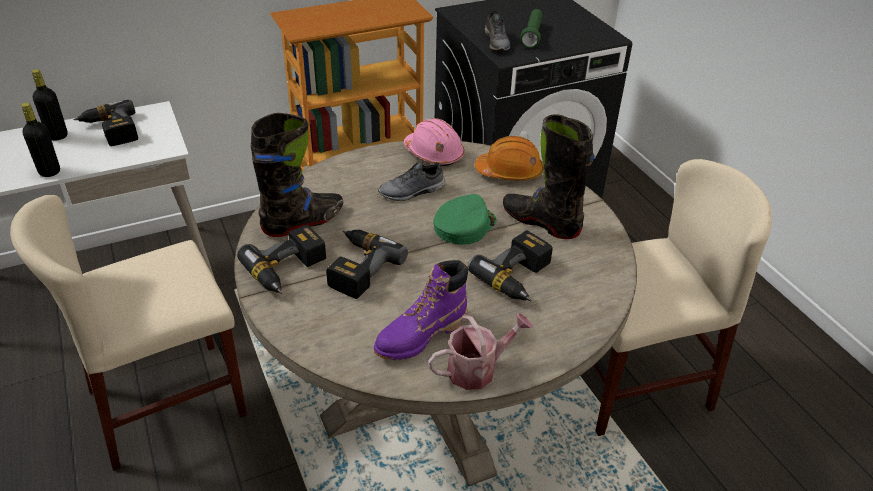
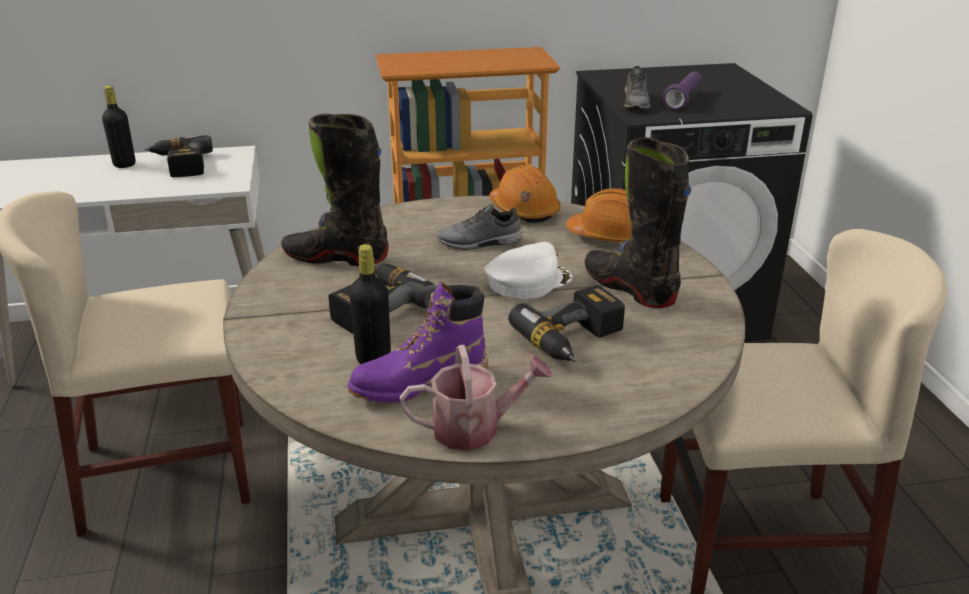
camera: 15 degrees right, 10 degrees down
black bottle [21,103,60,177] -> black bottle moved to [349,244,391,364]
power drill [237,224,326,294] -> none
black boot [251,113,343,237] -> black boot turned 150 degrees counterclockwise [281,114,389,266]
pink hard hat [404,118,465,166] -> orange hard hat [489,165,560,223]
green cap [433,194,497,245] -> white cap [485,242,573,299]
green flashlight [520,9,543,48] -> purple flashlight [663,71,702,110]

